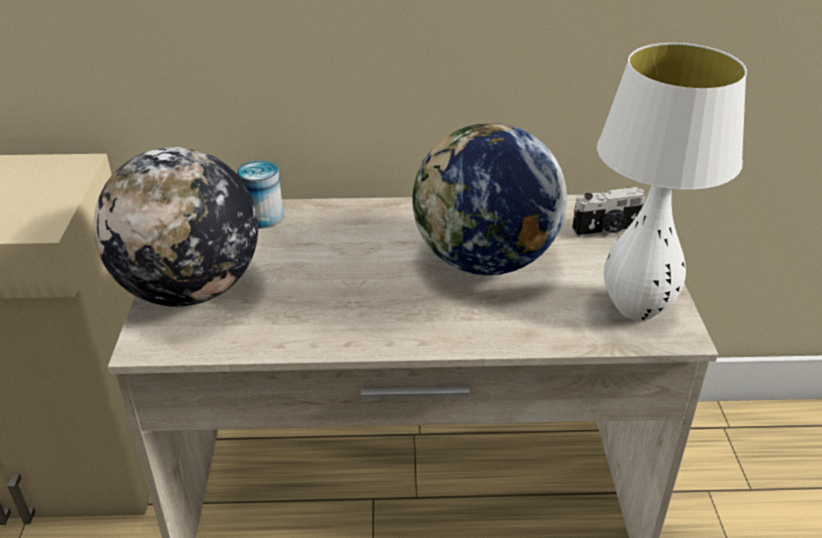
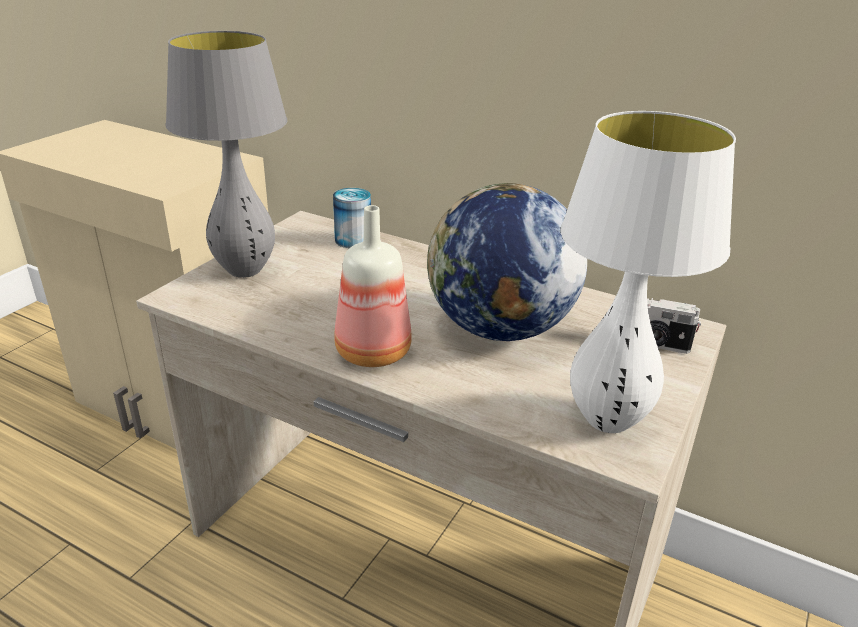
camera: 30 degrees right, 5 degrees down
globe [93,147,258,307] -> grey table lamp [165,31,287,278]
none -> bottle [334,205,412,367]

